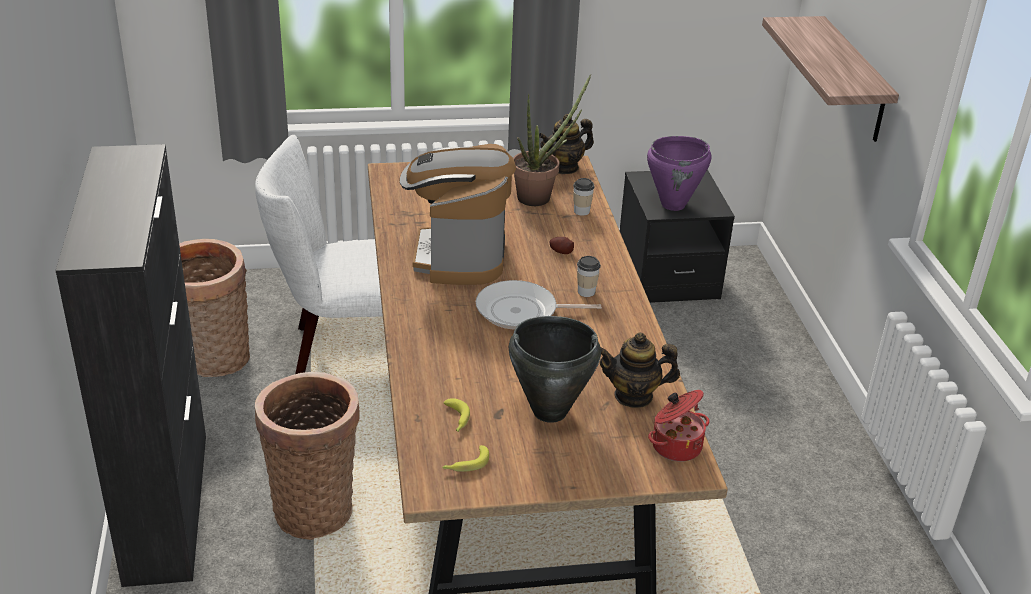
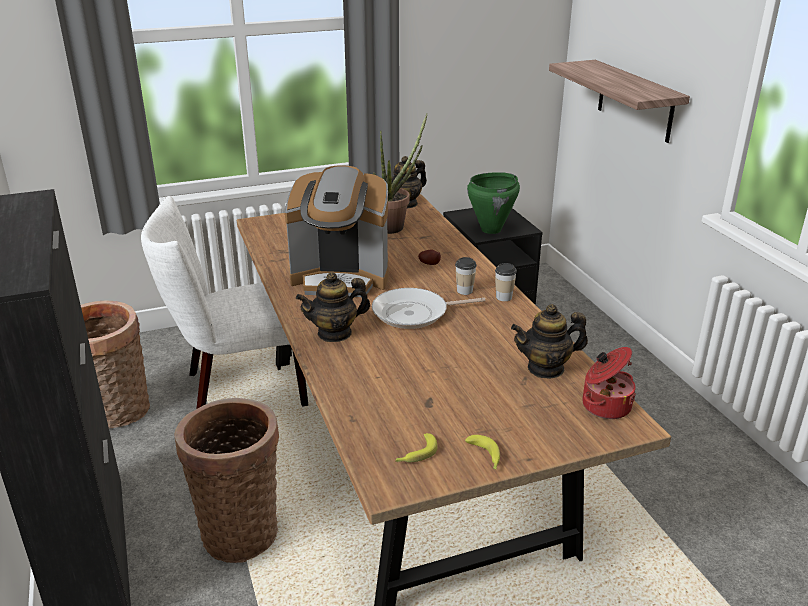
camera: 10 degrees left, 5 degrees down
coffee machine [400,144,516,285] -> coffee machine turned 75 degrees counterclockwise [285,165,389,297]
banana [443,398,470,432] -> banana moved to [465,435,500,469]
black cooking pot [509,316,601,423] -> none
cup [573,178,595,216] -> cup moved to [495,263,517,301]
purple cooking pot [647,136,711,211] -> green cooking pot [467,172,520,234]
none -> teapot [296,272,370,342]

